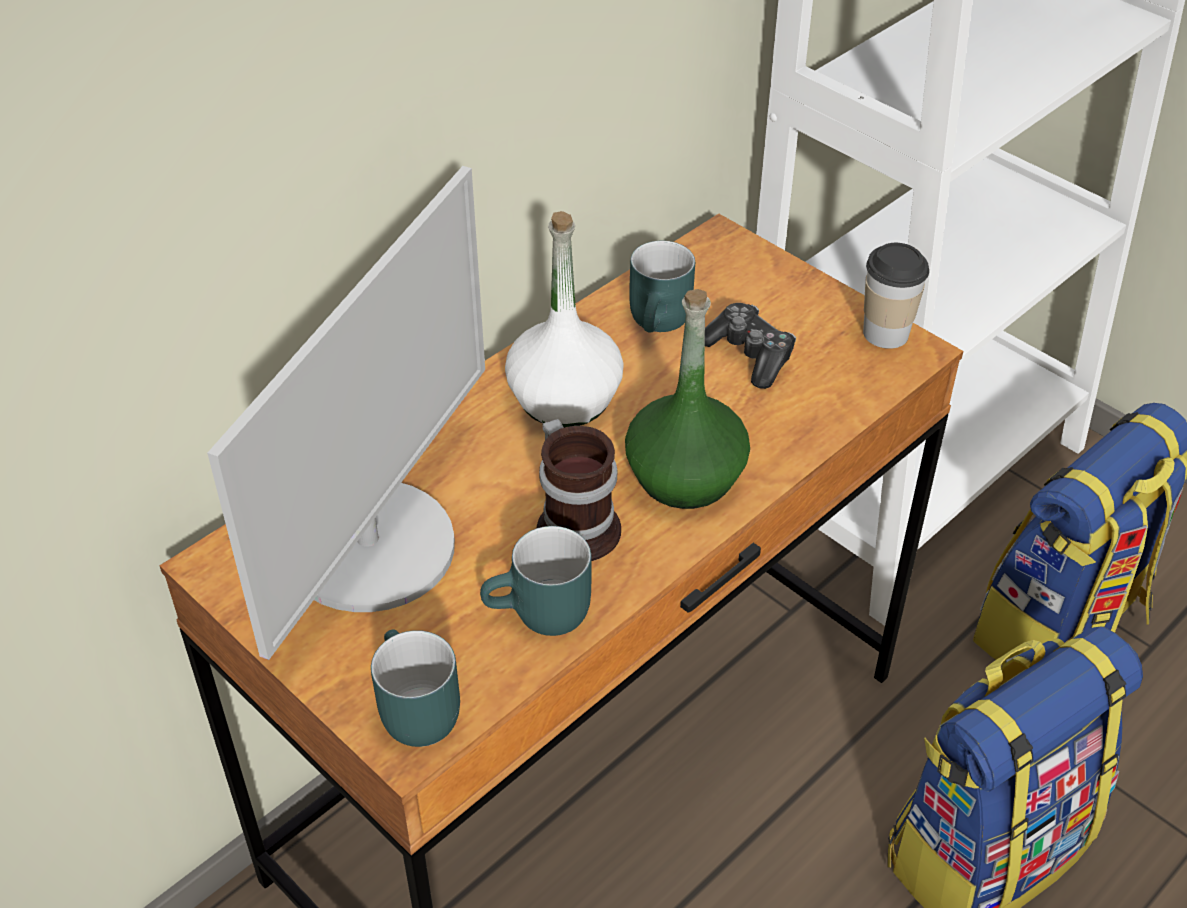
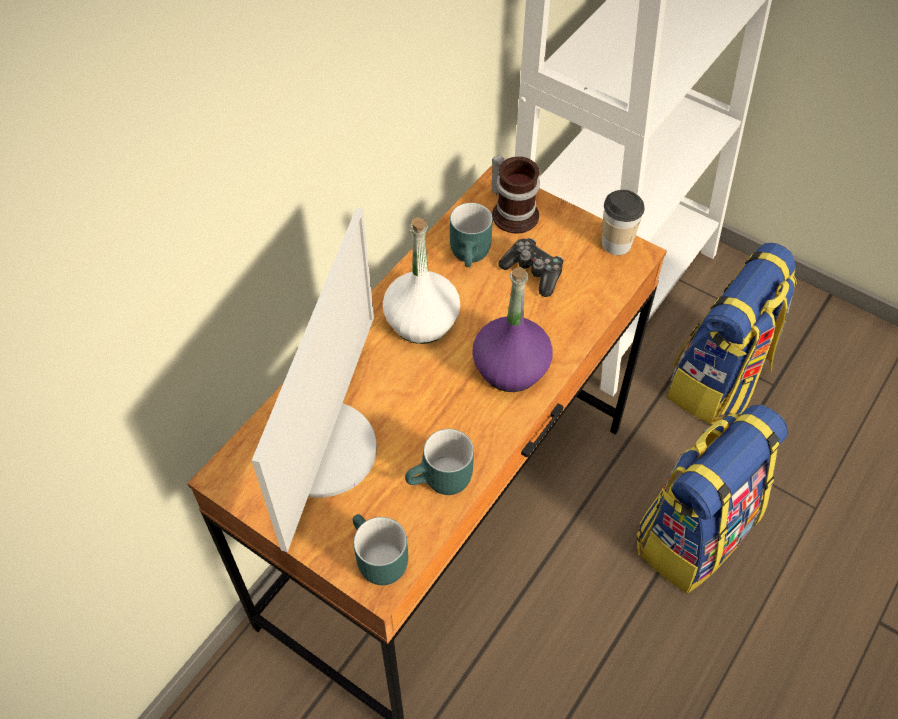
camera: 10 degrees left, 10 degrees up
mug [537,419,621,561] -> mug moved to [492,155,540,234]
green bottle [625,289,750,509] -> purple bottle [472,267,553,392]

